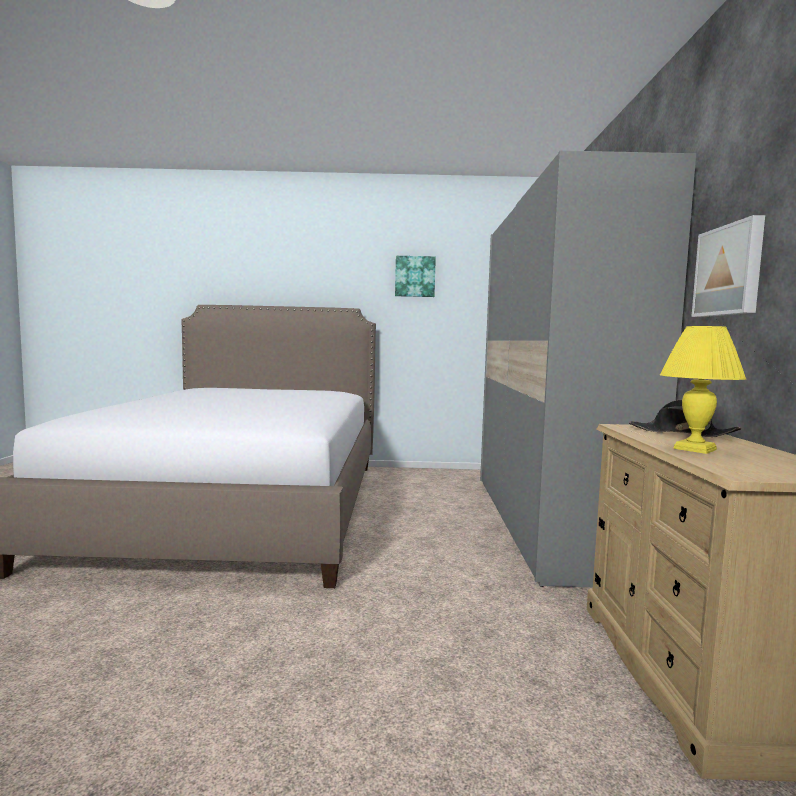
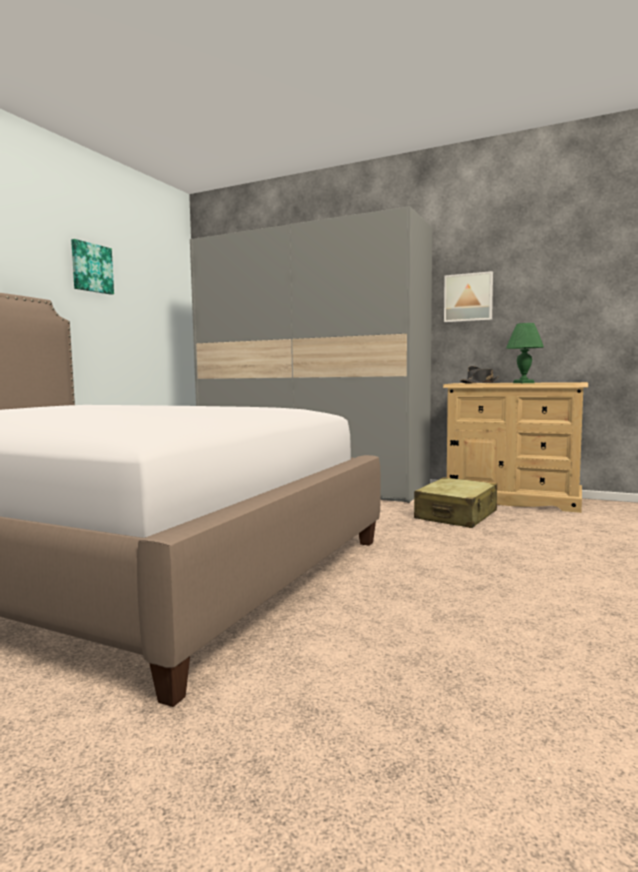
camera: 65 degrees left, 0 degrees up
yellow table lamp [660,326,746,454] -> green table lamp [506,323,544,383]
none -> beige suitcase [414,477,497,528]

